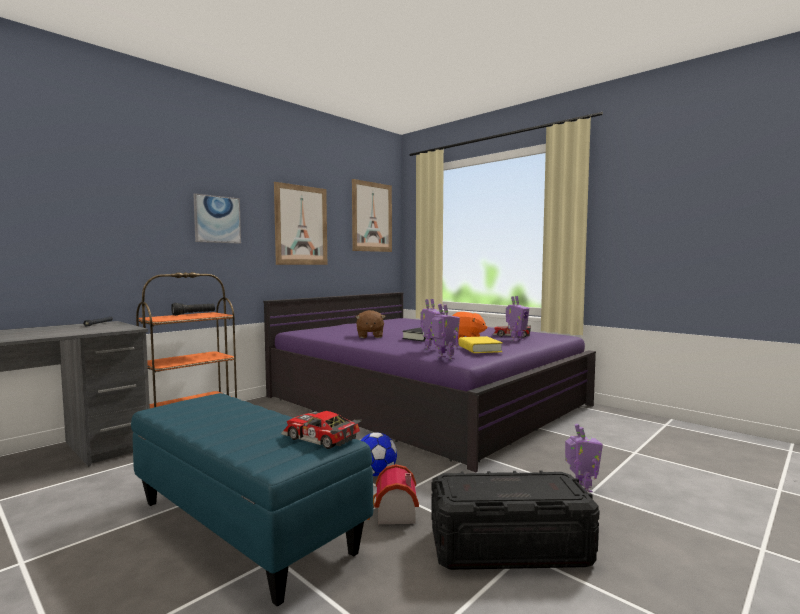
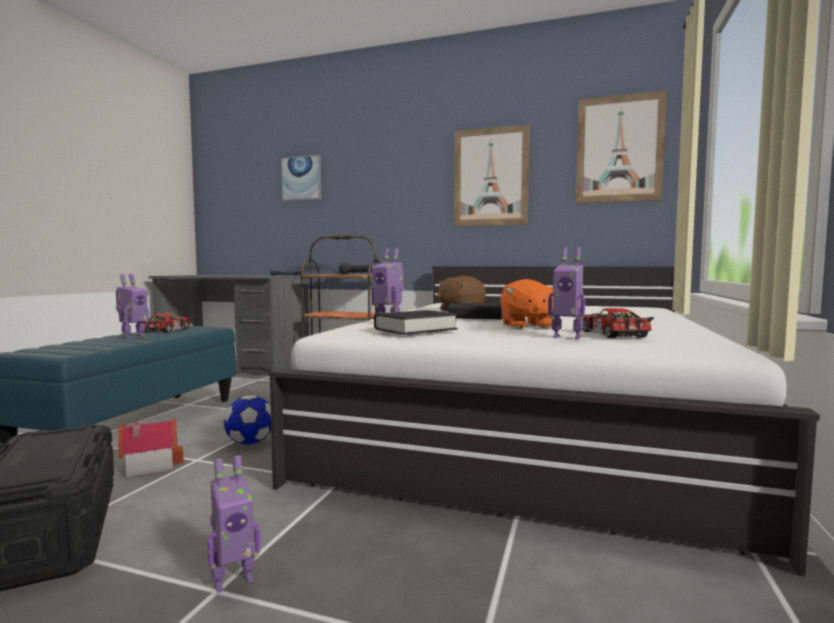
camera: 65 degrees right, 0 degrees up
picture [193,193,241,244] -> picture moved to [281,155,321,201]
purple bed [263,292,596,472] -> white bed [268,267,820,576]
toy car [281,411,362,449] -> toy car moved to [143,313,193,333]
toy robot [432,304,460,360] -> toy robot moved to [116,274,149,339]
yellow book [459,336,503,353] -> black book [374,310,458,335]

